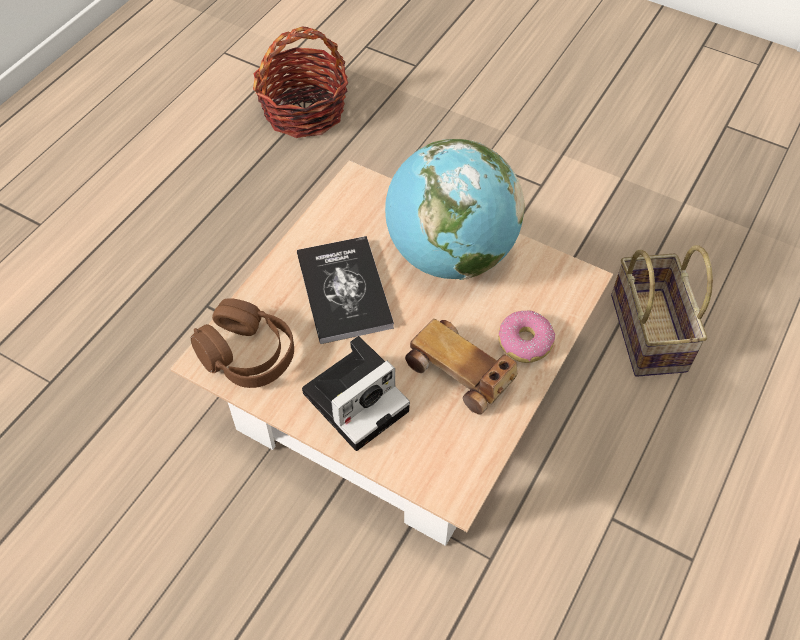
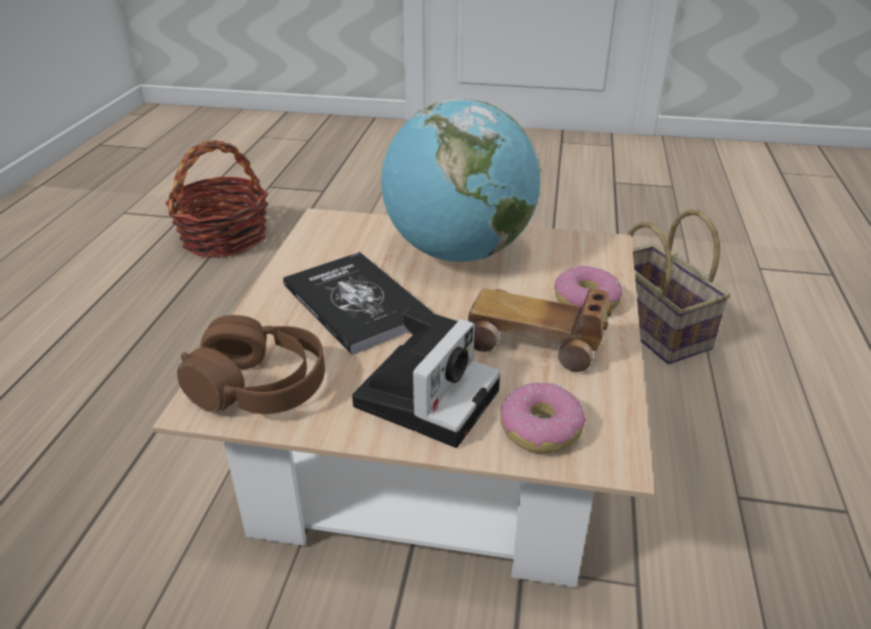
camera: 20 degrees left, 20 degrees down
none -> donut [500,383,586,453]

